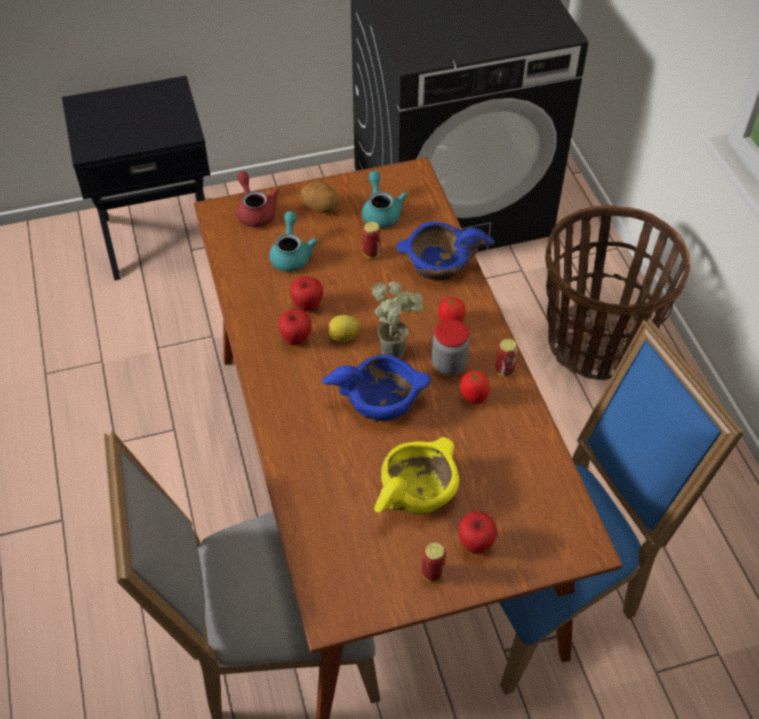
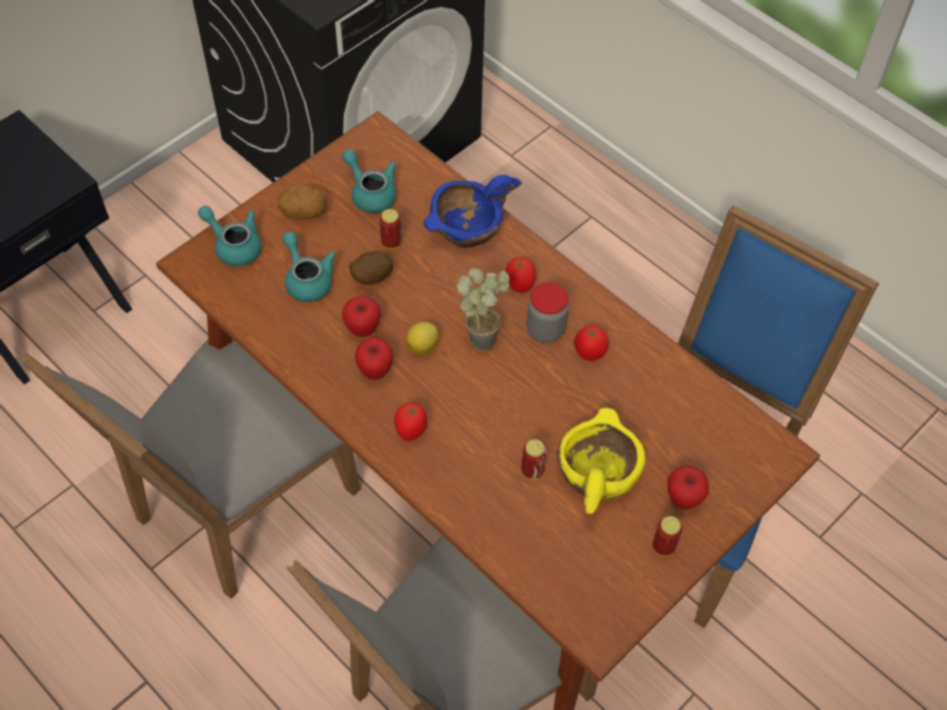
camera: 30 degrees left, 5 degrees up
red teapot [237,171,279,227] -> turquoise teapot [198,206,262,266]
blue bowl [322,354,430,422] -> none
can [495,339,518,377] -> can moved to [521,439,547,480]
basket [545,205,691,380] -> none
none -> grey chair [19,339,360,599]
none -> potato [349,251,393,285]
none -> tomato [394,402,427,441]

